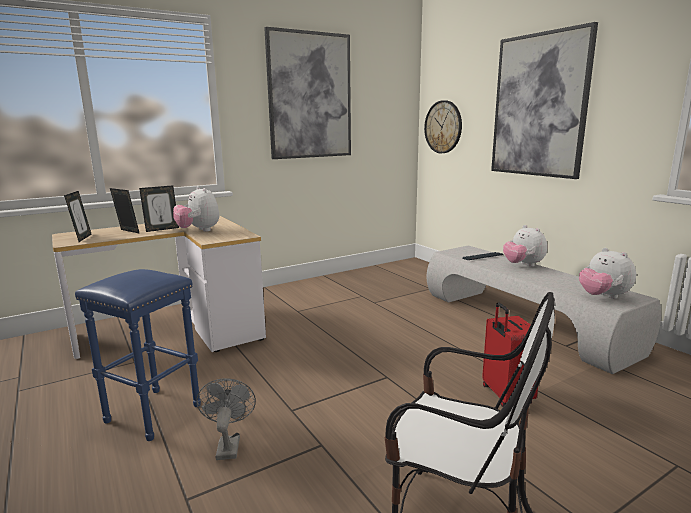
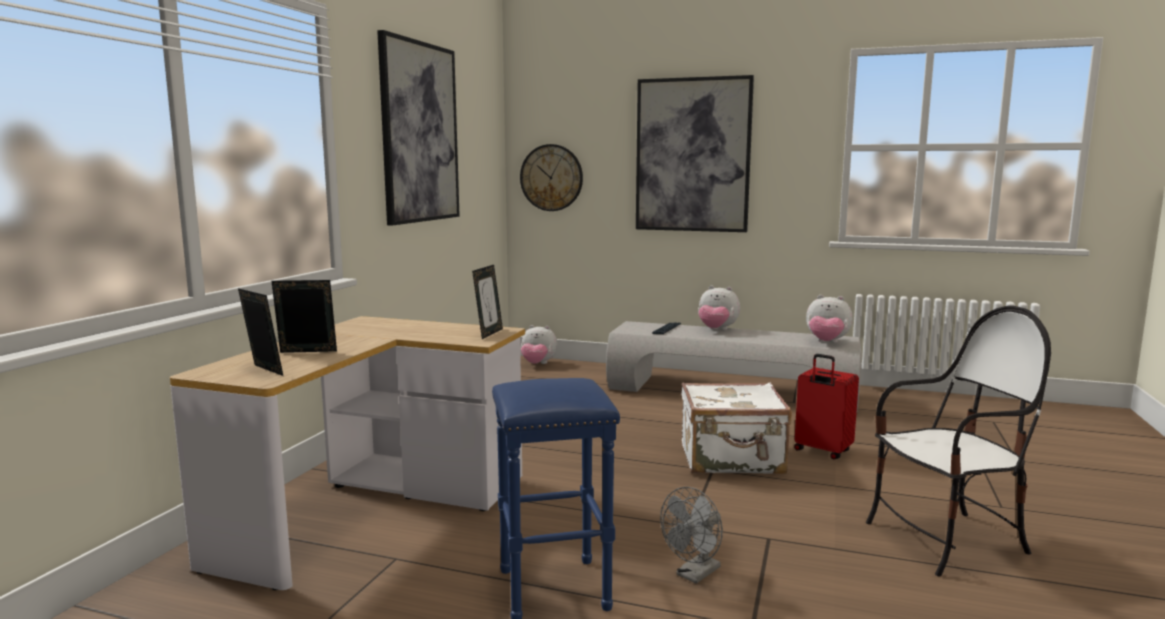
camera: 40 degrees left, 5 degrees down
picture frame [139,185,179,232] -> picture frame moved to [472,265,503,339]
plush toy [173,186,219,231] -> plush toy moved to [521,325,558,364]
grey fan [196,379,256,460] -> grey fan turned 90 degrees counterclockwise [660,487,723,584]
none -> white suitcase [682,382,792,474]

